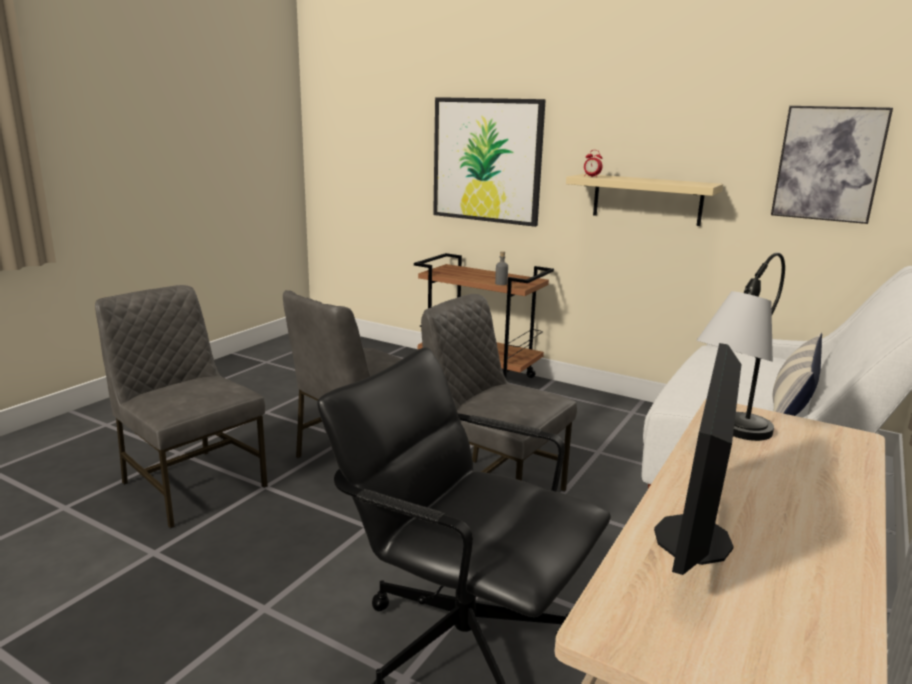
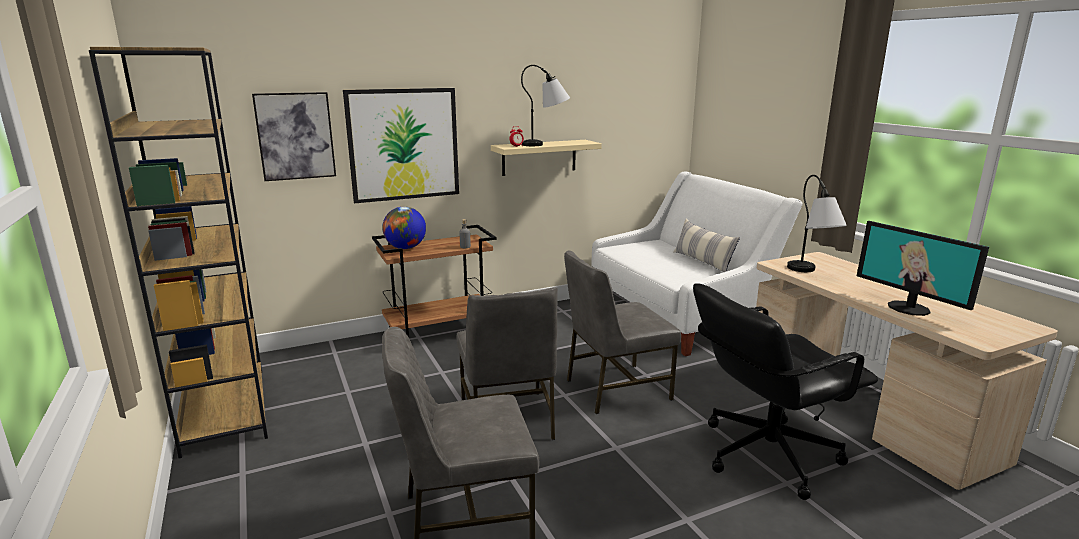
camera: 55 degrees left, 0 degrees up
picture [771,106,893,224] -> picture moved to [252,92,336,181]
none -> brown bookcase [89,47,268,458]
none -> globe [382,206,426,249]
none -> table lamp [521,65,570,146]

